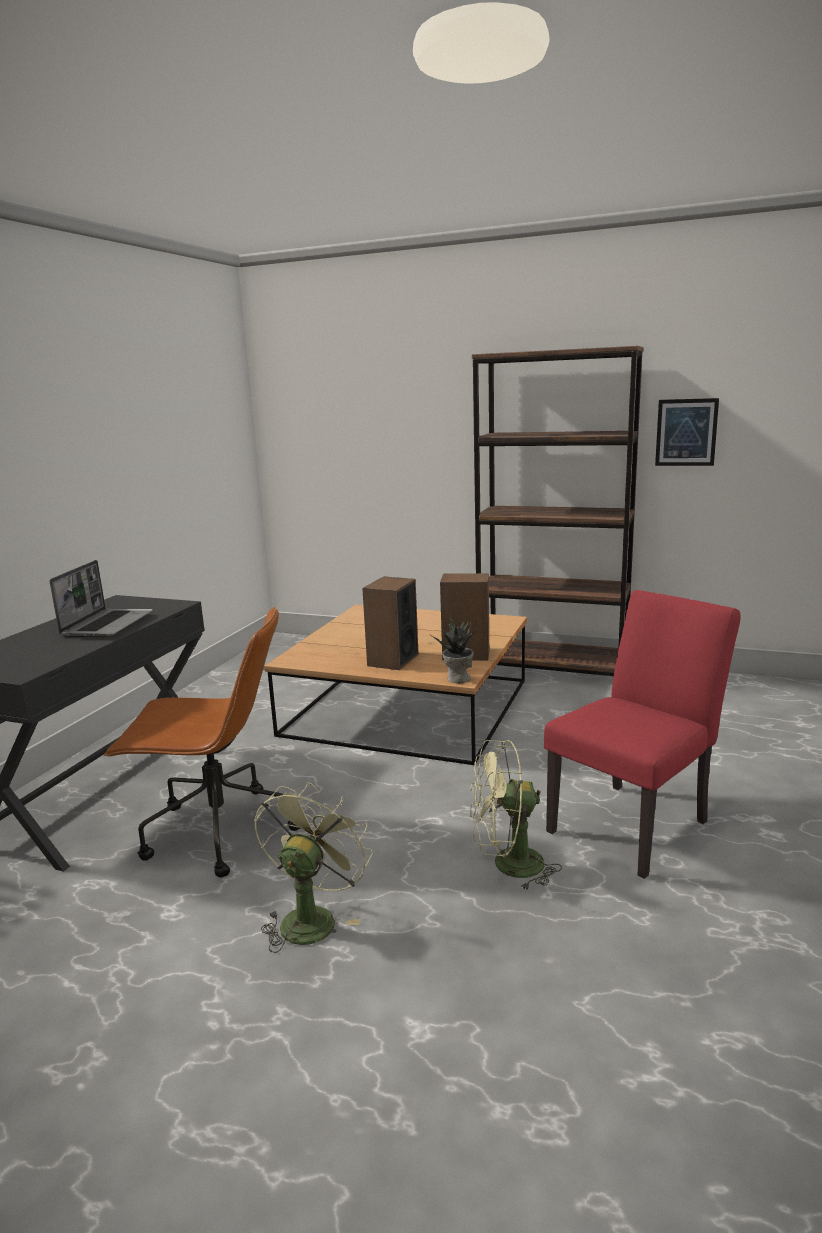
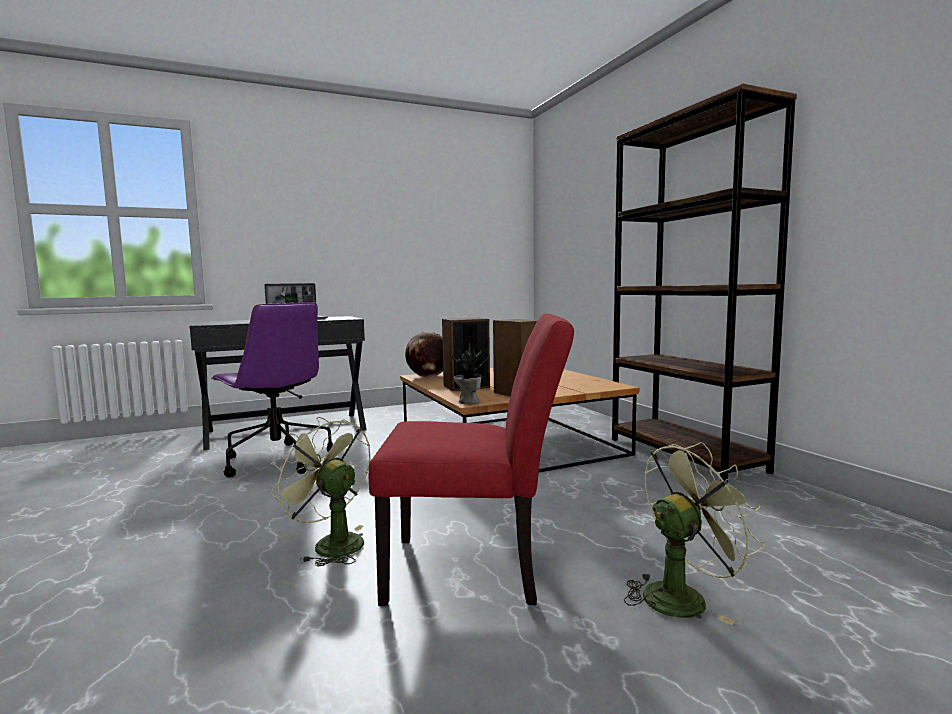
camera: 45 degrees right, 10 degrees down
brown office chair [104,606,300,878] -> purple office chair [211,302,333,478]
green fan [254,782,373,953] -> green fan moved to [624,442,765,625]
picture [655,398,719,466] -> none
none -> globe [405,332,443,377]

